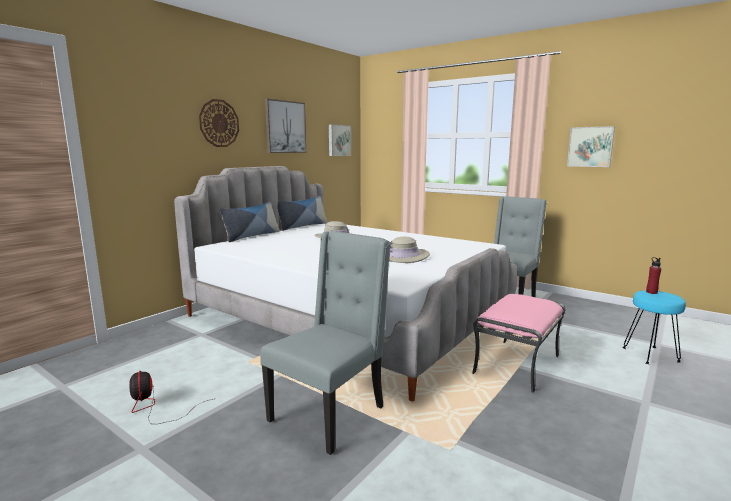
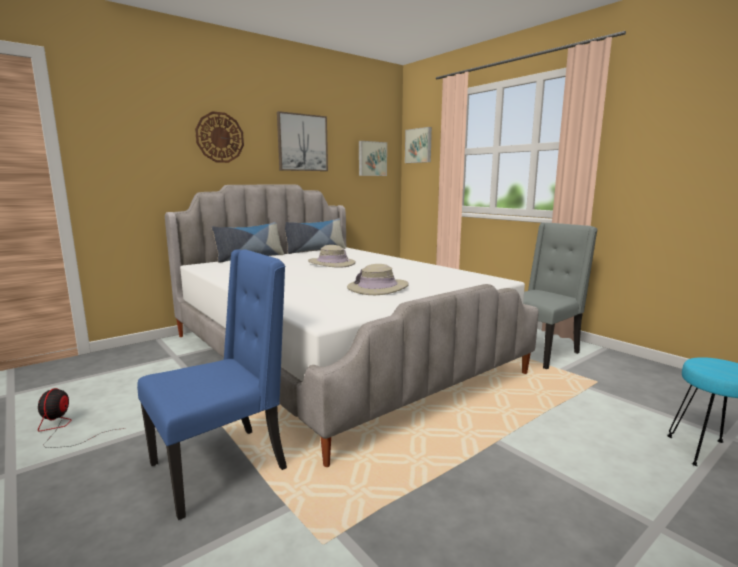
camera: 15 degrees right, 0 degrees up
grey chair [260,231,390,455] -> blue chair [137,249,287,520]
pink ottoman [472,294,566,393] -> none
picture [567,126,615,167] -> picture moved to [405,127,432,163]
red bottle [646,257,661,294] -> none

